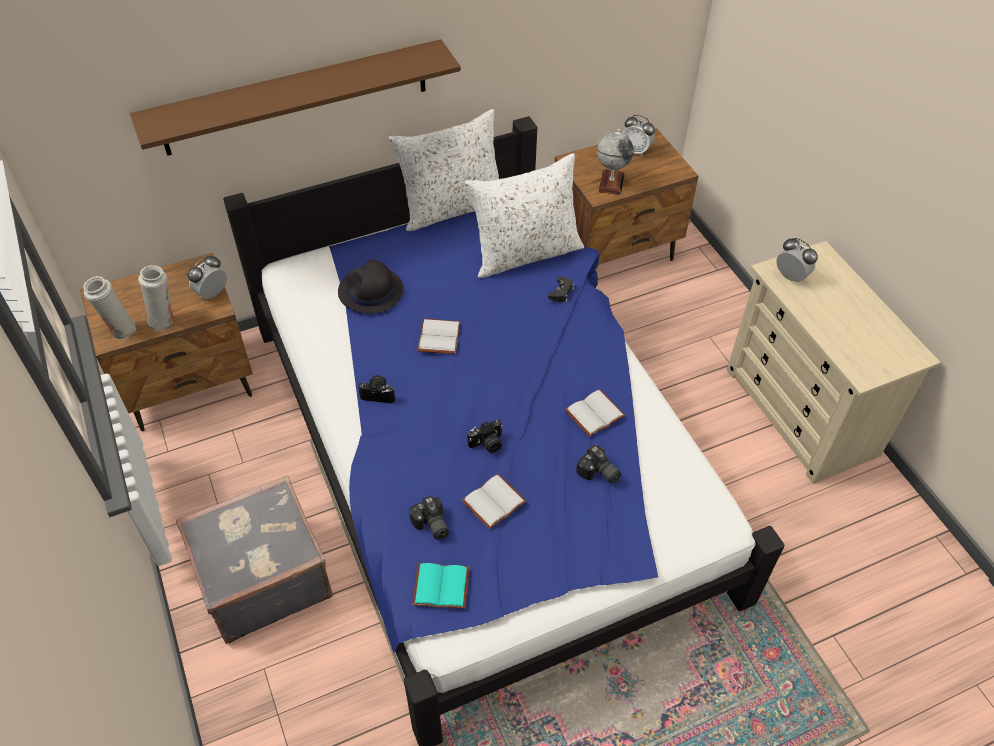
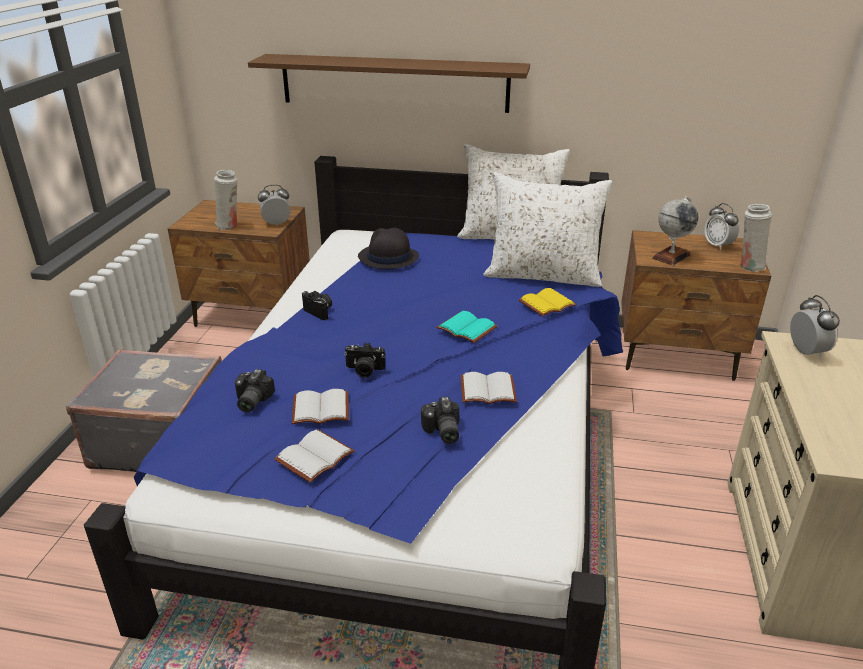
camera: 35 degrees right, 20 degrees down
white vase [83,276,136,340] -> white vase moved to [740,204,772,272]
turquoise book [412,563,469,609] -> turquoise book moved to [436,311,497,343]
white book [418,319,461,354] -> white book moved to [274,430,355,483]
black game controller [548,276,574,302] -> yellow book [519,288,577,317]

